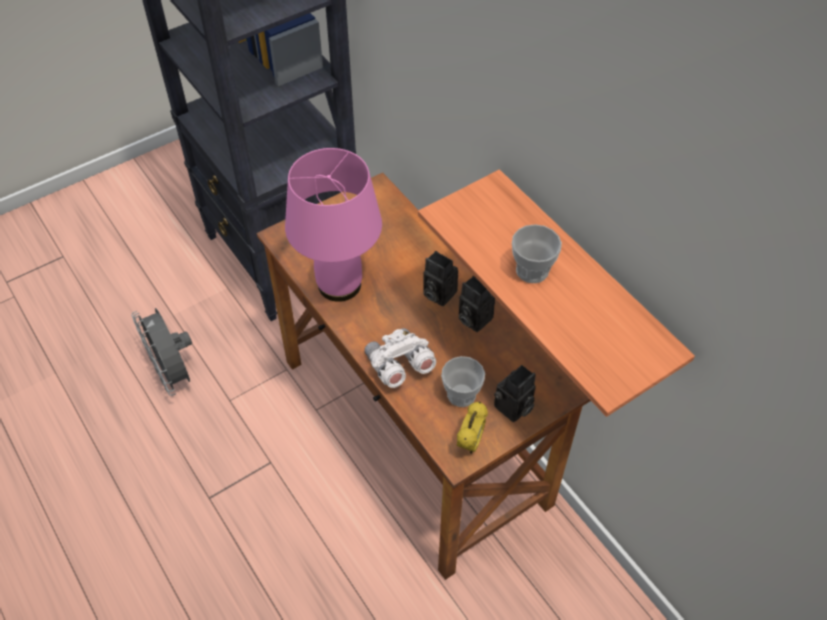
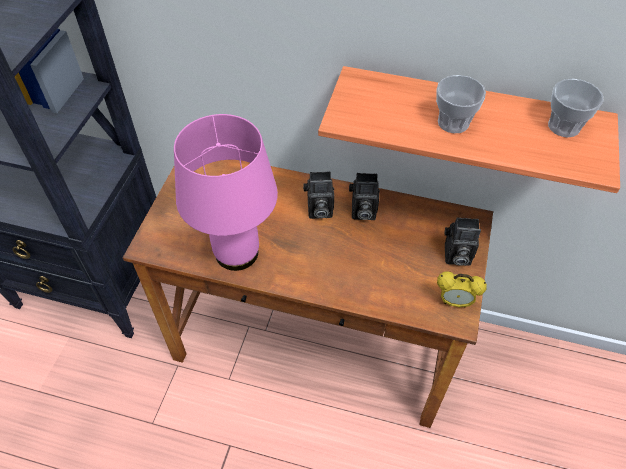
camera: 40 degrees left, 0 degrees up
grey fan [131,308,192,396] -> none
white binoculars [364,328,436,388] -> none
cup [441,356,485,407] -> cup moved to [548,79,604,137]
alarm clock [457,402,488,454] -> alarm clock turned 120 degrees clockwise [437,272,487,308]
camera [494,365,536,422] -> camera turned 90 degrees clockwise [445,217,481,266]

